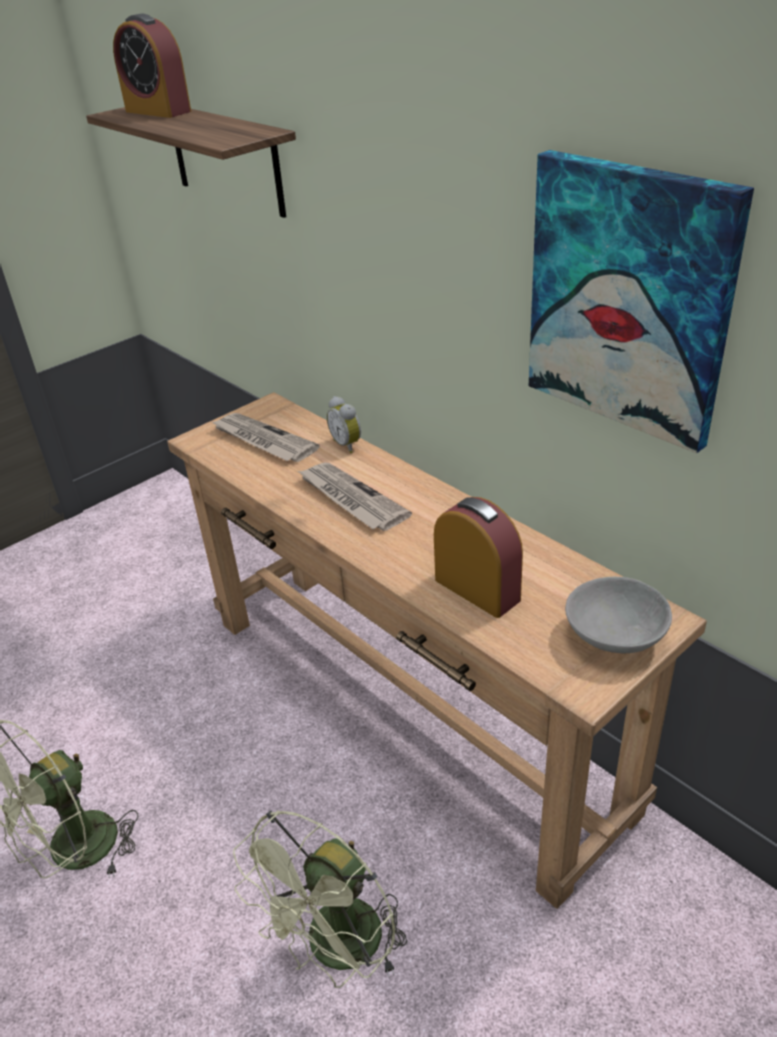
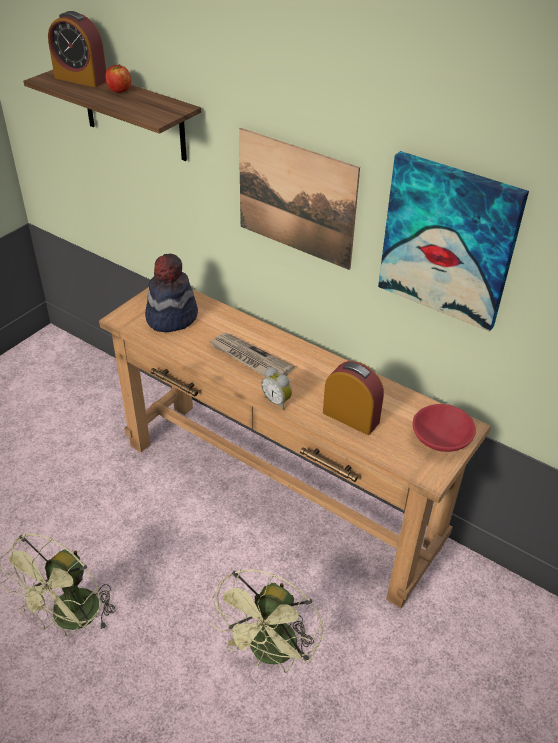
camera: 15 degrees left, 5 degrees up
newspaper [210,413,320,462] -> hat [145,254,198,332]
alarm clock [327,396,361,454] -> alarm clock moved to [261,367,292,410]
grey bowl [565,577,672,653] -> red bowl [413,404,476,452]
none -> apple [105,64,131,93]
none -> picture [239,128,360,270]

